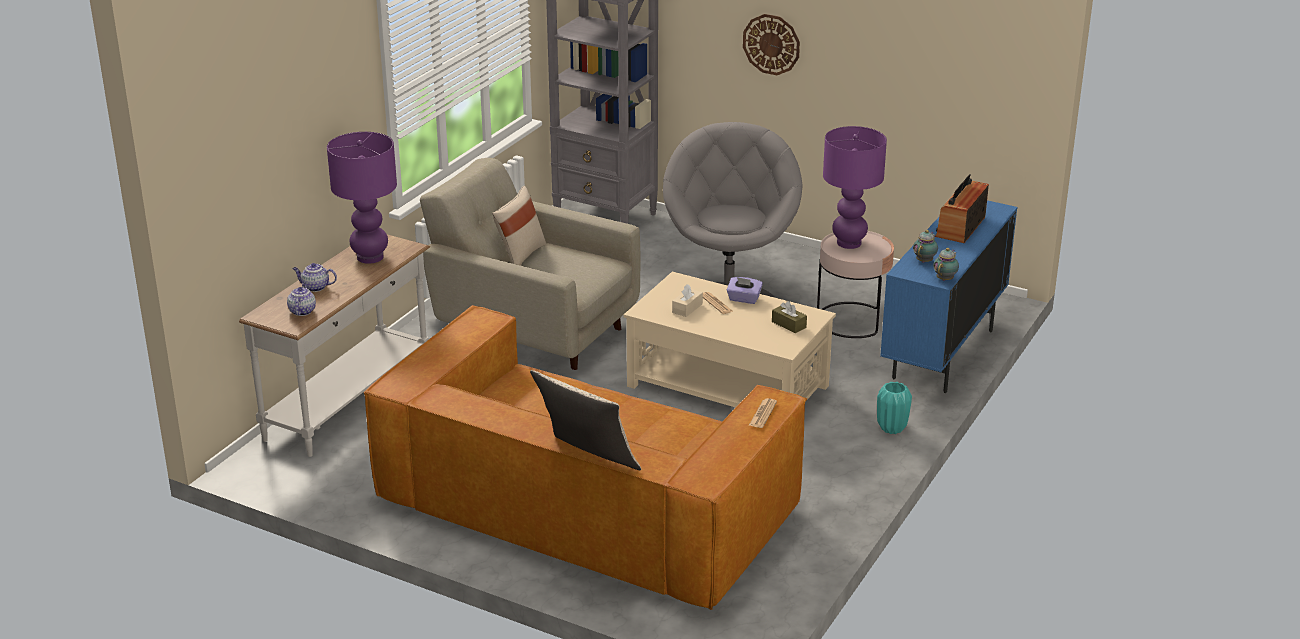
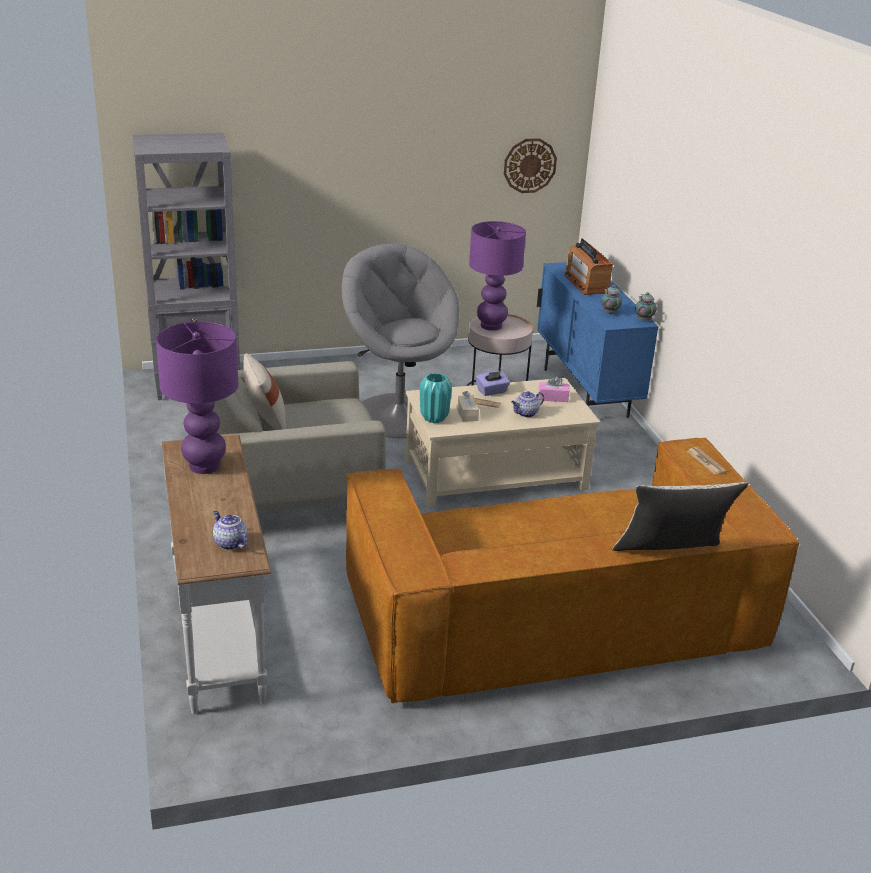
camera: 45 degrees left, 0 degrees up
teapot [292,263,337,292] -> teapot moved to [511,391,544,417]
wall clock [743,14,800,75] -> wall clock moved to [504,138,557,193]
brown tissue box [772,301,807,333] -> pink tissue box [539,376,569,402]
turquoise vase [877,382,912,434] -> turquoise vase moved to [420,373,452,423]

